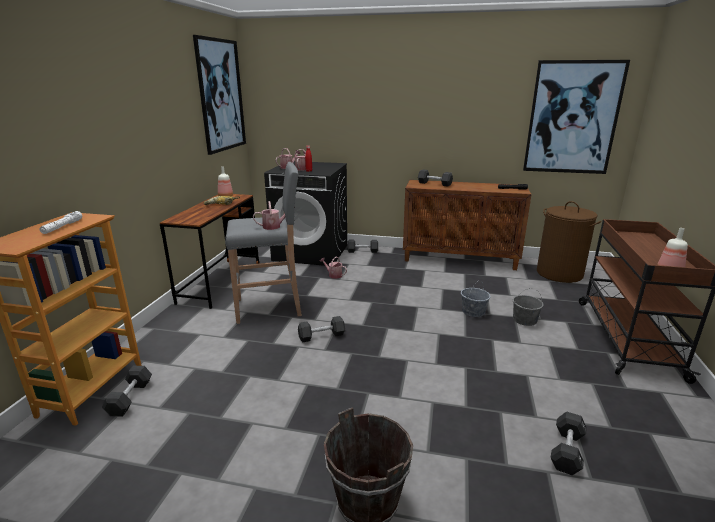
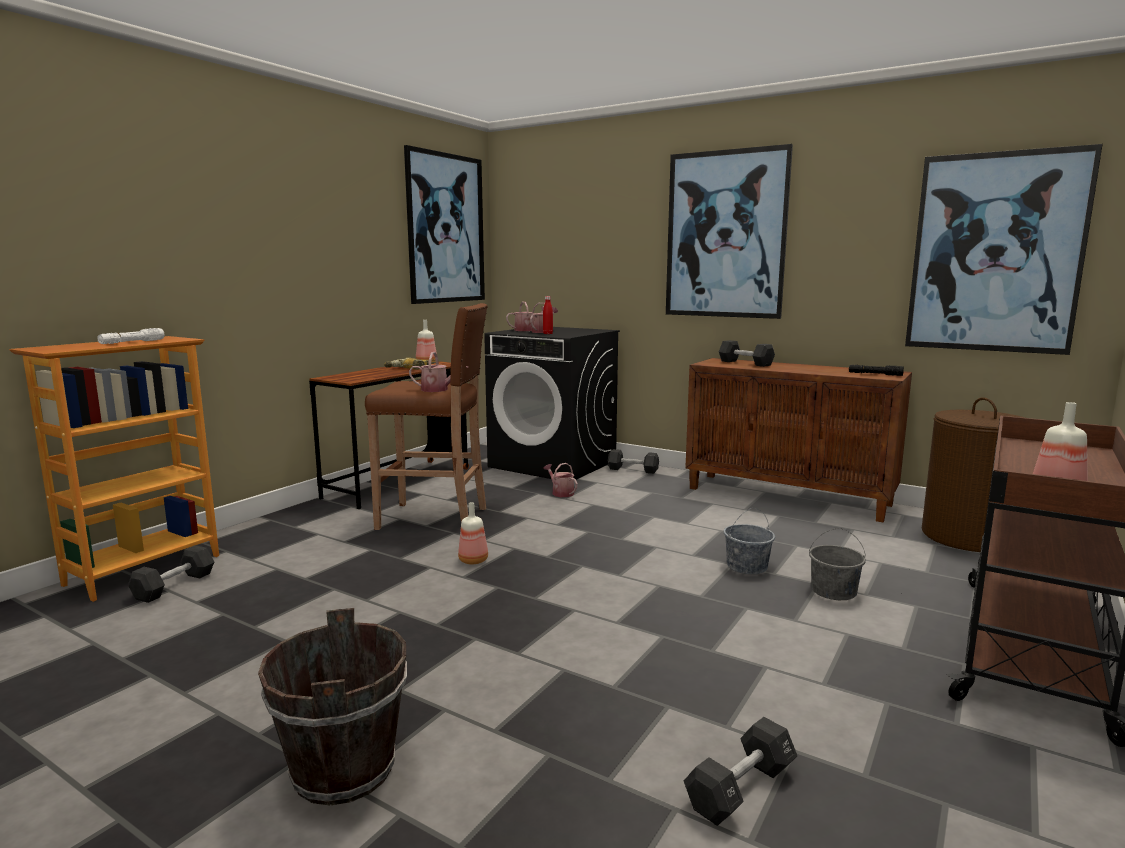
camera: 20 degrees right, 10 degrees down
grey stool [225,162,302,324] -> brown stool [365,303,488,530]
black dumbbell [298,316,345,342] -> bottle [458,502,488,564]
none -> picture [666,144,793,319]

